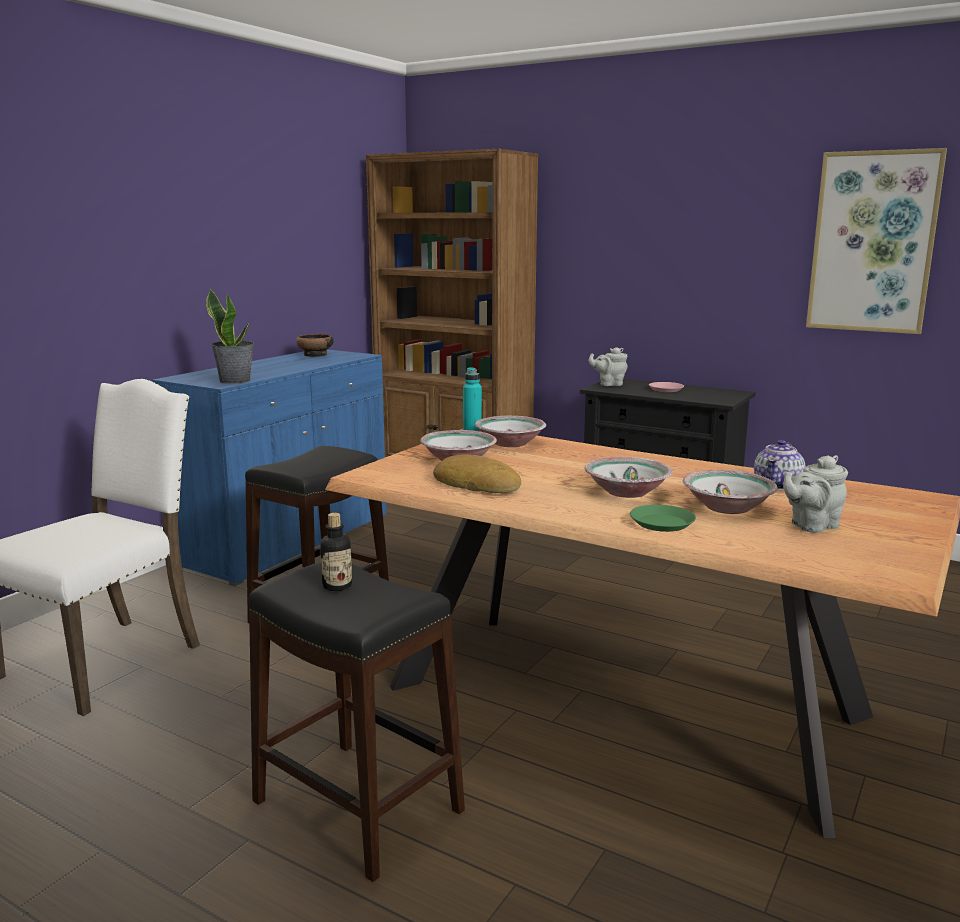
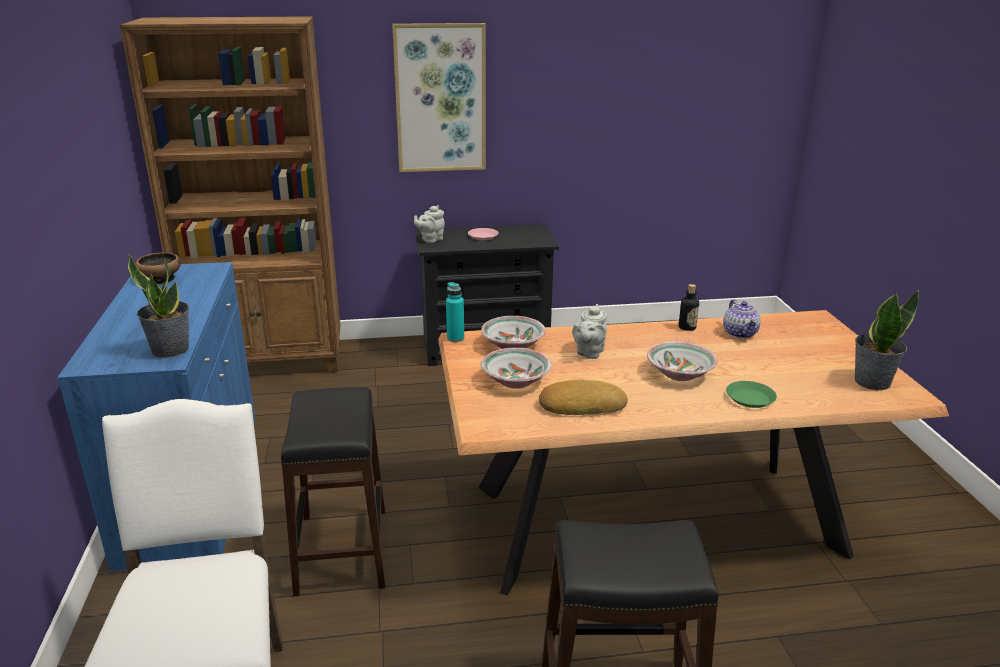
camera: 40 degrees left, 10 degrees up
bottle [320,513,352,591] -> bottle moved to [679,284,699,331]
bowl [683,470,778,514] -> none
grey teapot [783,455,848,533] -> grey teapot moved to [572,304,607,359]
picture [806,148,947,334] -> picture moved to [392,23,486,172]
none -> potted plant [855,290,919,390]

